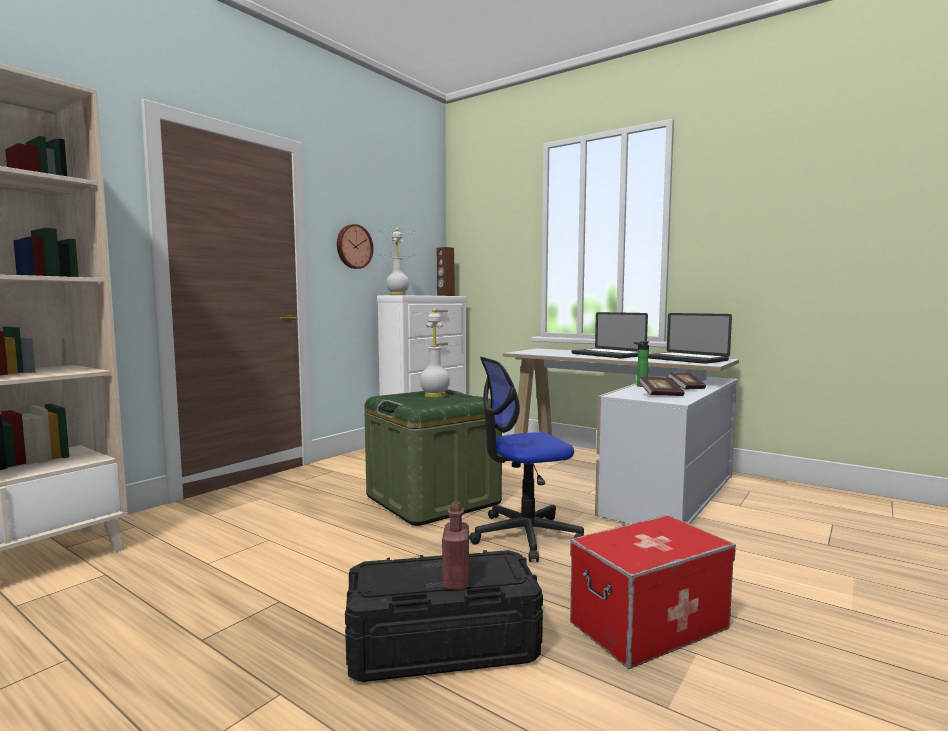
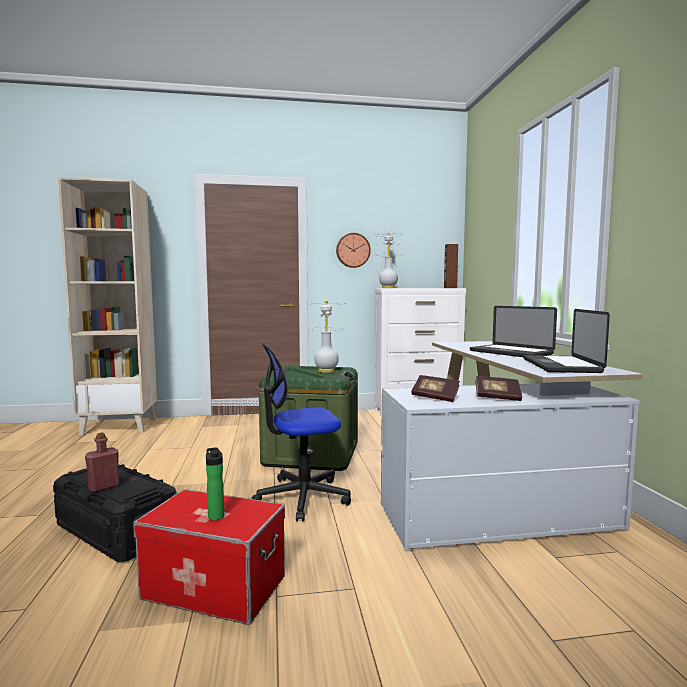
camera: 45 degrees right, 0 degrees up
office chair [469,357,584,562] -> office chair turned 45 degrees counterclockwise [251,343,351,521]
laptop [572,312,648,358] -> laptop turned 45 degrees counterclockwise [470,306,557,357]
bottle [634,341,650,387] -> bottle moved to [206,447,224,521]

